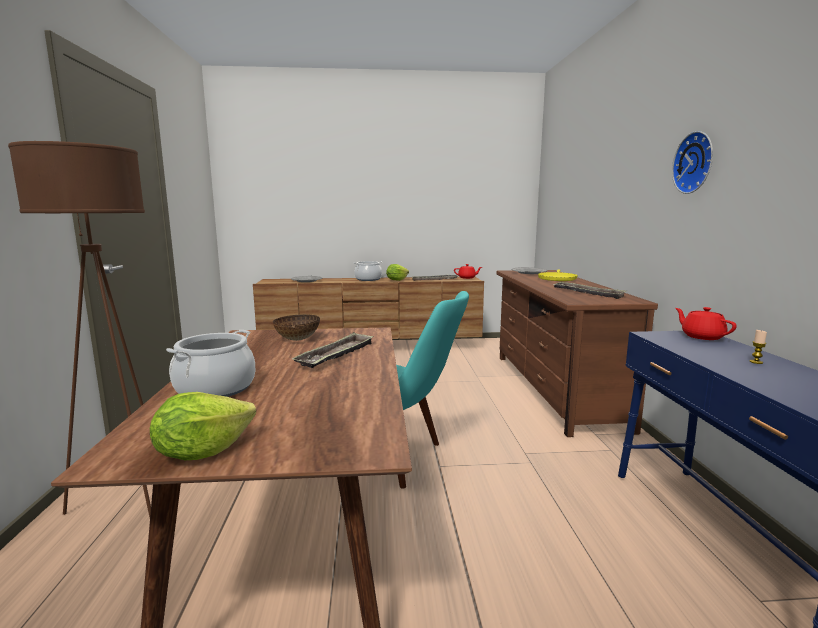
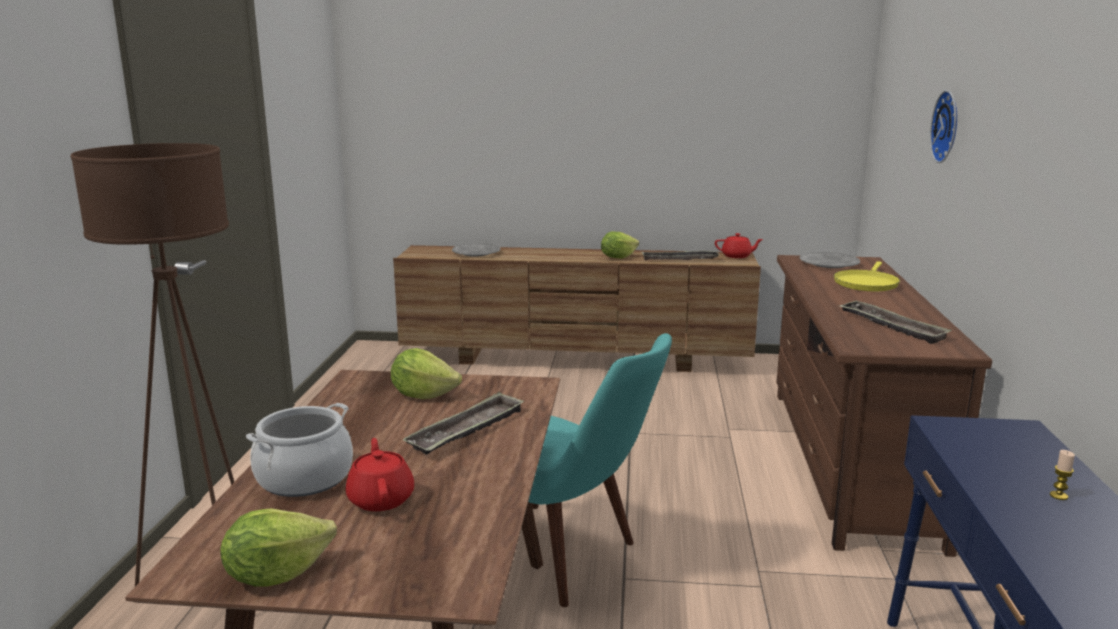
camera: 10 degrees right, 5 degrees up
bowl [272,314,320,341] -> lettuce [391,348,462,399]
cooking pot [353,261,383,281] -> none
wall clock [672,131,713,194] -> wall clock moved to [930,90,957,163]
red teapot [675,307,737,340] -> red teapot moved to [345,438,414,511]

